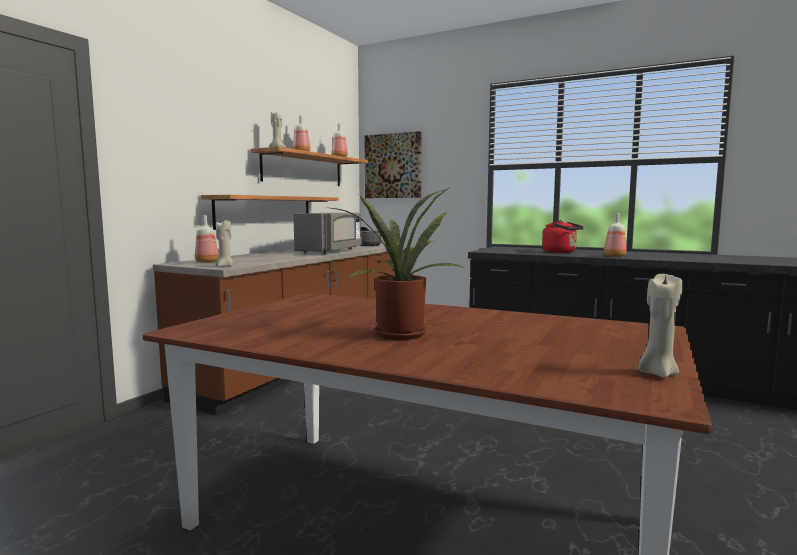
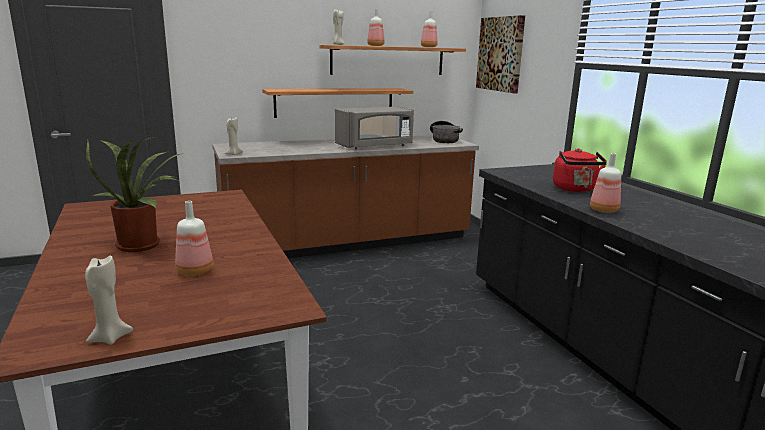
camera: 40 degrees right, 10 degrees up
bottle [195,215,219,263] -> bottle moved to [175,201,213,276]

